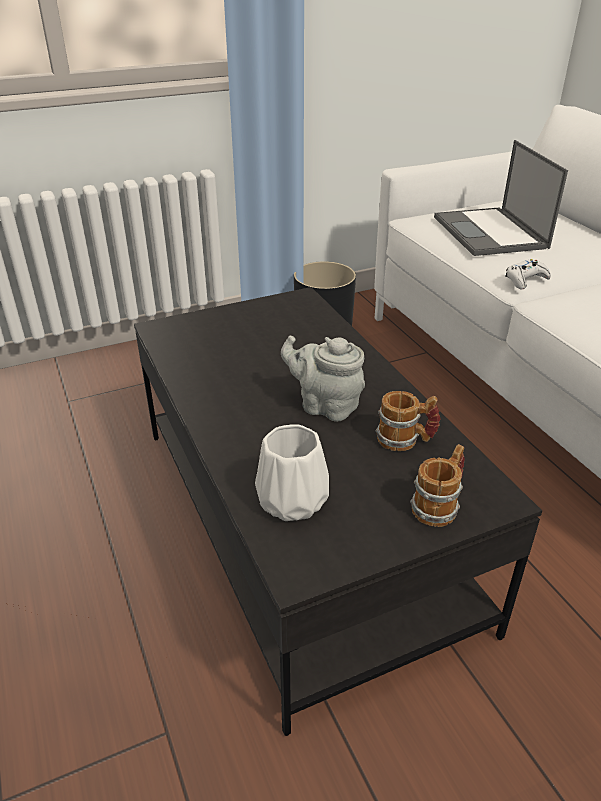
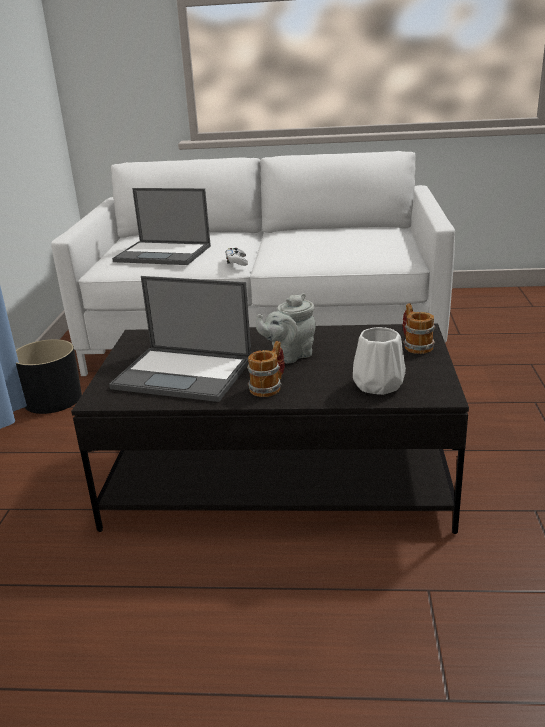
camera: 60 degrees left, 10 degrees down
mug [376,391,441,451] -> mug moved to [247,341,285,397]
none -> laptop [109,276,251,402]

